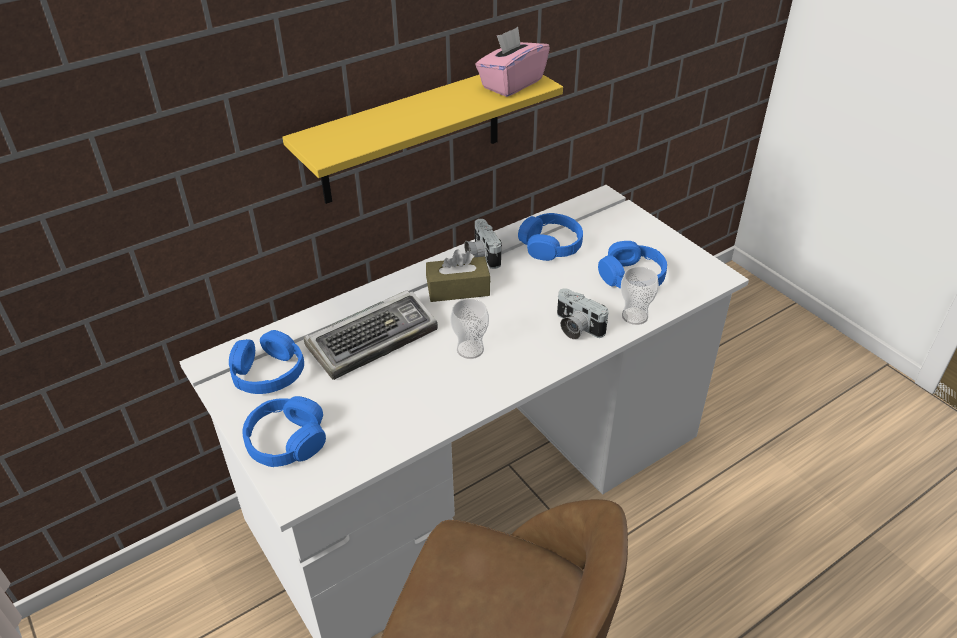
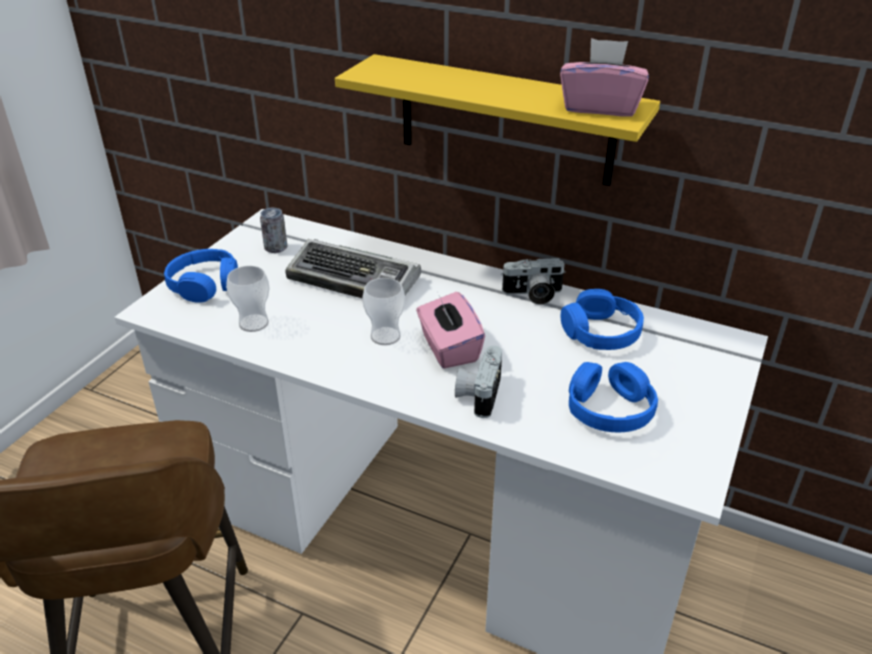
camera: 60 degrees right, 5 degrees down
blue headphones [229,330,304,394] -> can [260,208,287,253]
brown tissue box [426,249,490,302] -> none
camera [464,219,502,269] -> camera turned 135 degrees counterclockwise [501,258,566,305]
cup [621,267,659,325] -> cup moved to [226,266,270,332]
none -> pink tissue box [416,292,485,368]

